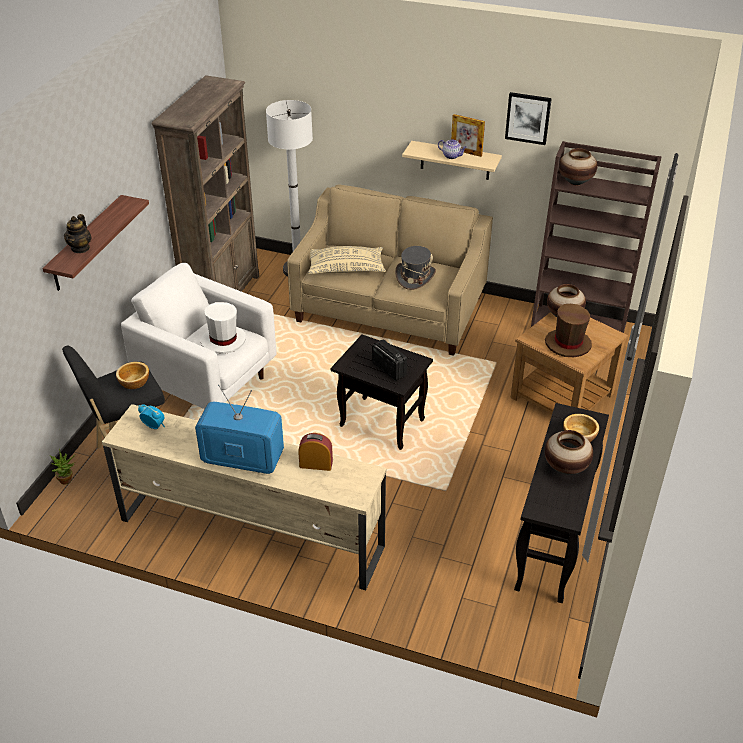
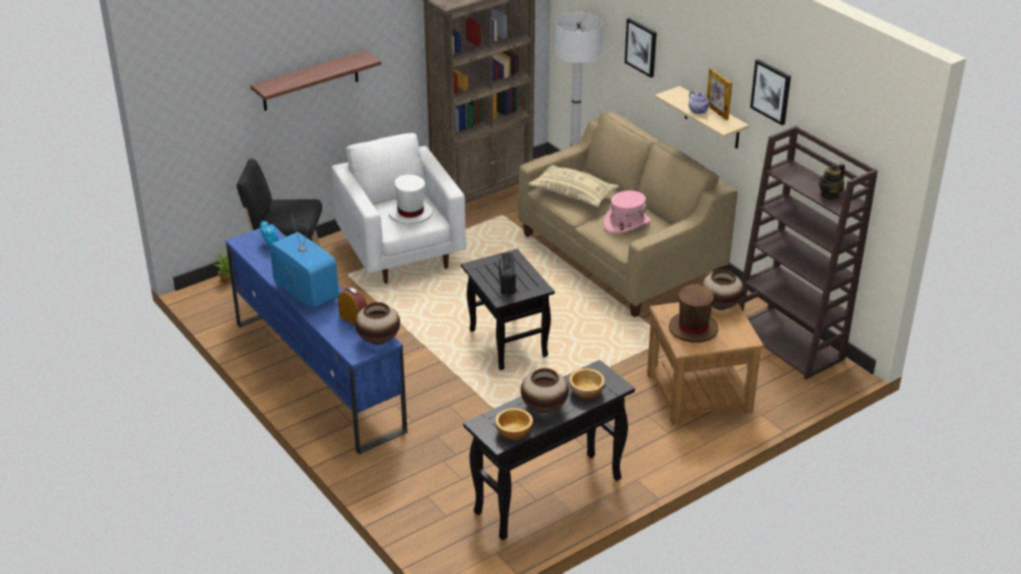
camera: 35 degrees right, 5 degrees down
teapot [64,214,92,253] -> teapot moved to [819,163,845,200]
beige tv stand [102,404,387,590] -> blue tv stand [225,224,407,455]
bowl [116,362,149,389] -> bowl moved to [495,408,533,440]
grey hat [395,246,436,290] -> pink hat [604,191,651,233]
vase [559,148,597,185] -> vase moved to [355,302,400,345]
none -> picture [625,18,657,78]

